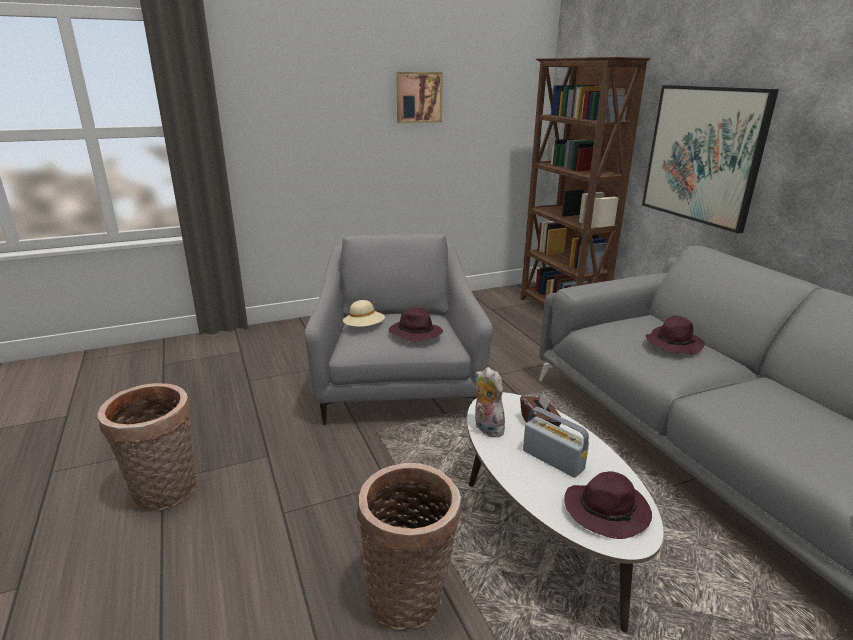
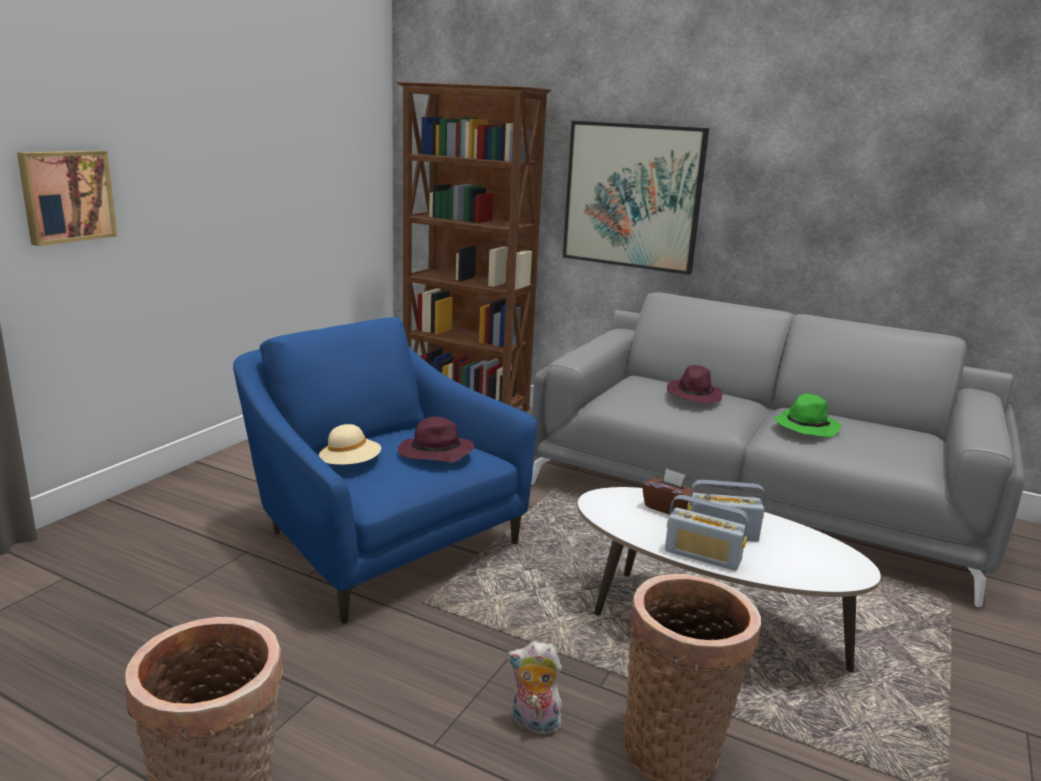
camera: 40 degrees left, 5 degrees down
grey armchair [305,234,493,425] -> blue armchair [233,317,537,624]
picture [396,72,443,123] -> picture moved to [17,151,117,246]
plush toy [475,367,506,437] -> plush toy moved to [507,641,562,735]
purple hat [564,471,652,539] -> none
none -> radio [665,495,748,571]
none -> green hat [774,394,842,438]

